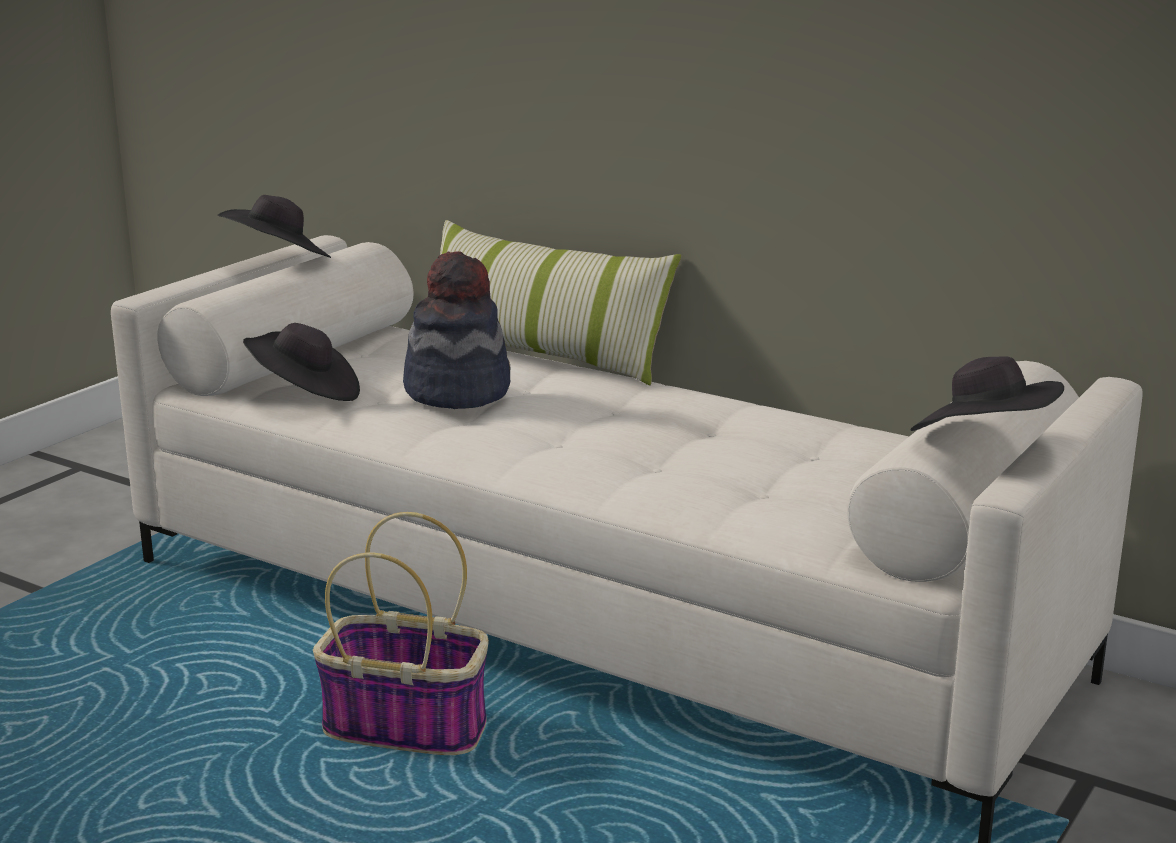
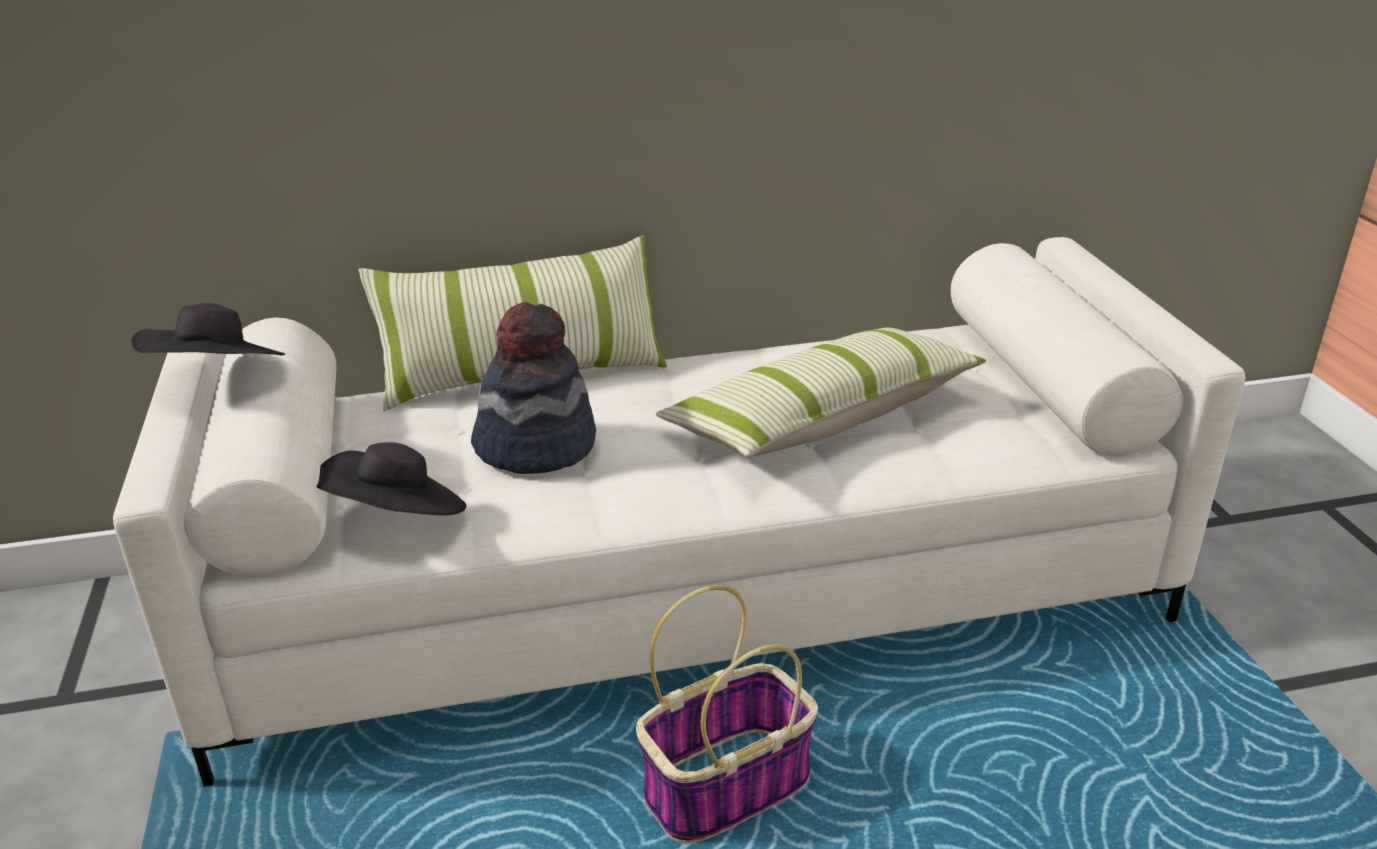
camera: 45 degrees left, 10 degrees up
black hat [910,356,1064,431] -> none
none -> pillow [656,328,986,457]

